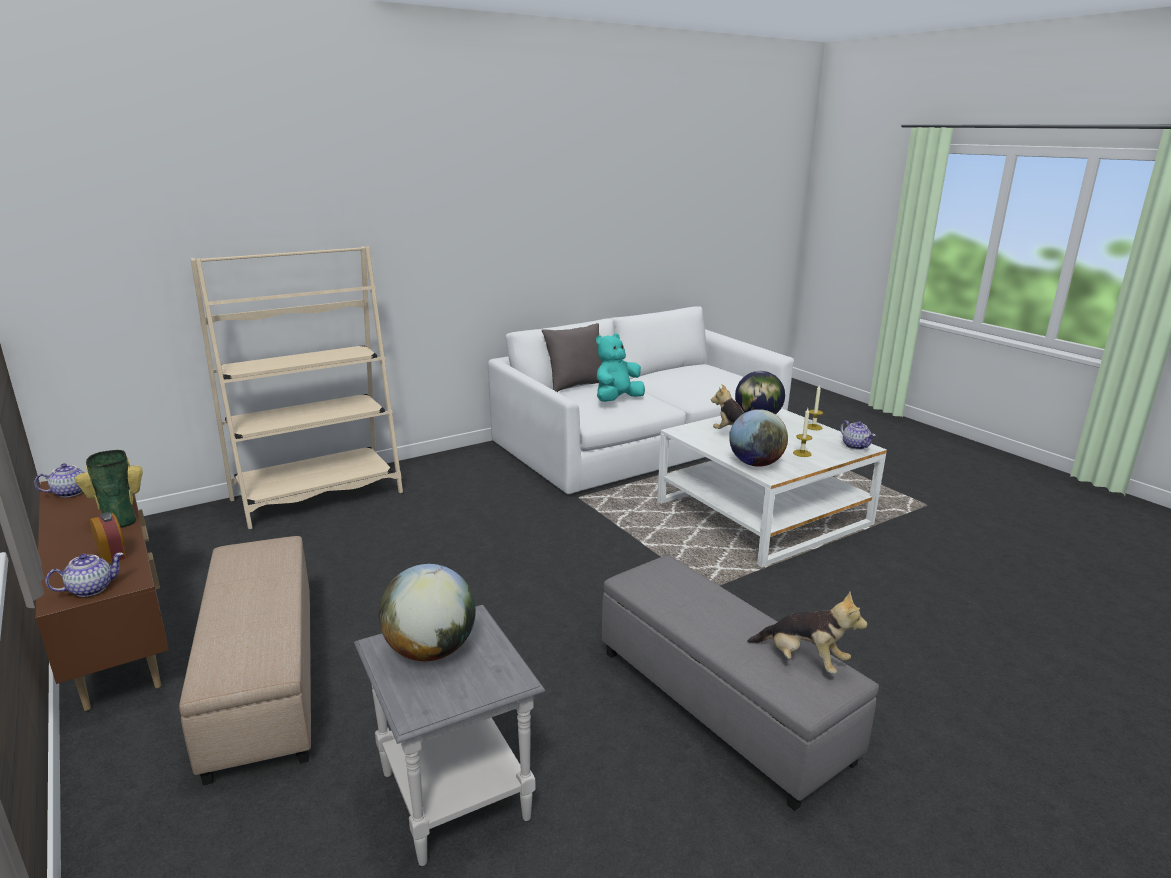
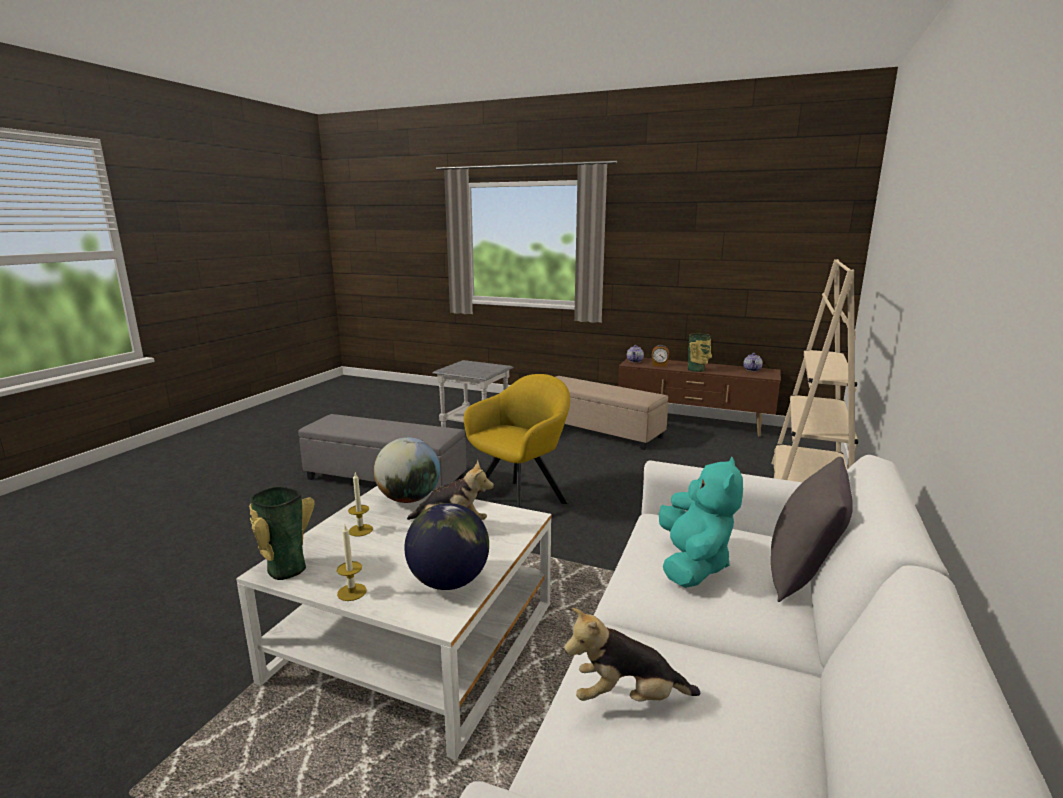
camera: 145 degrees right, 5 degrees down
globe [378,564,476,661] -> none
plush toy [747,591,867,674] -> plush toy moved to [564,608,700,702]
teapot [840,420,876,450] -> vase [249,486,315,580]
none -> yellow armchair [463,374,570,508]

